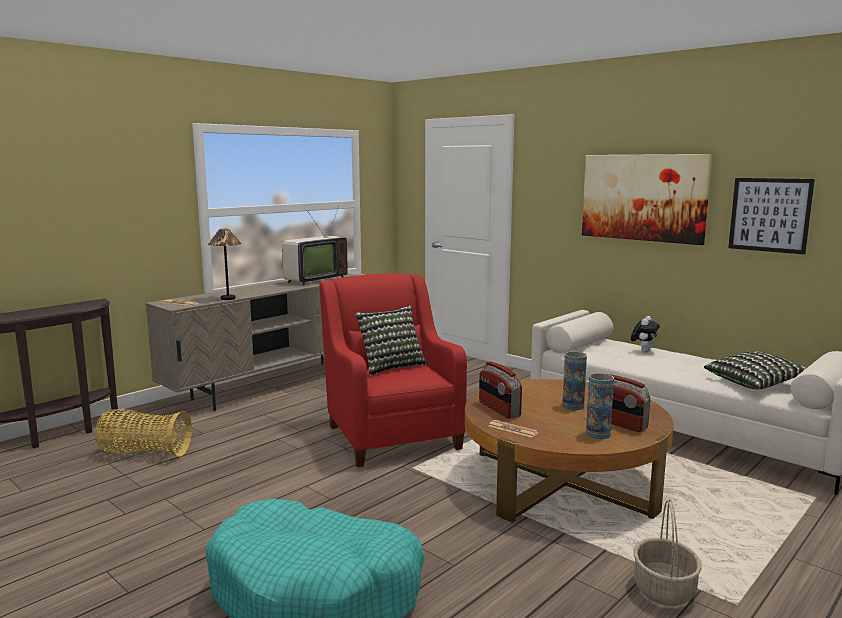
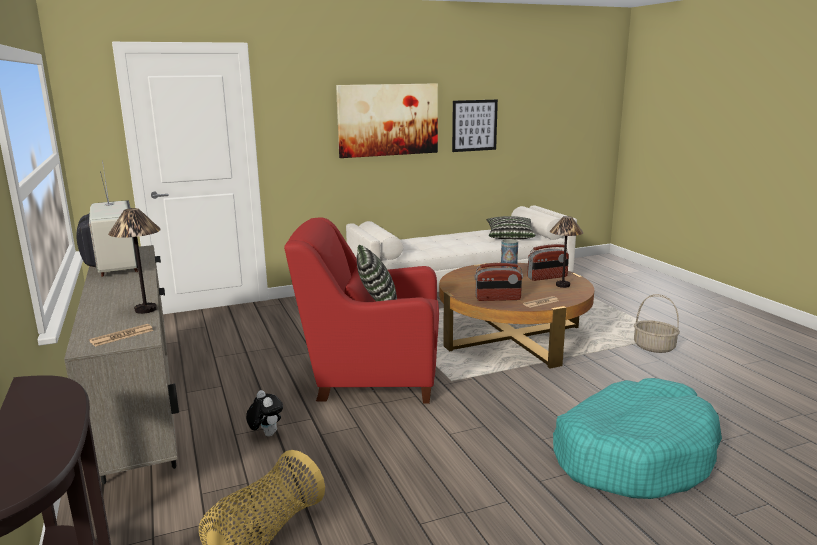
camera: 65 degrees left, 5 degrees up
vase [586,373,614,439] -> table lamp [550,216,583,288]
plush toy [631,316,660,353] -> plush toy moved to [246,390,283,436]

